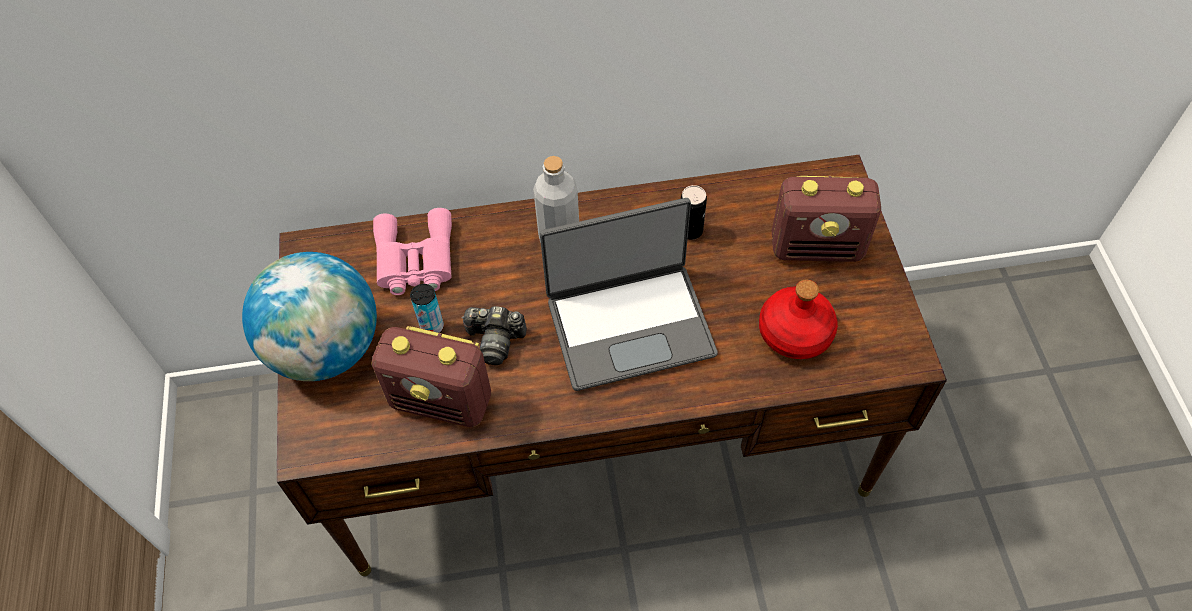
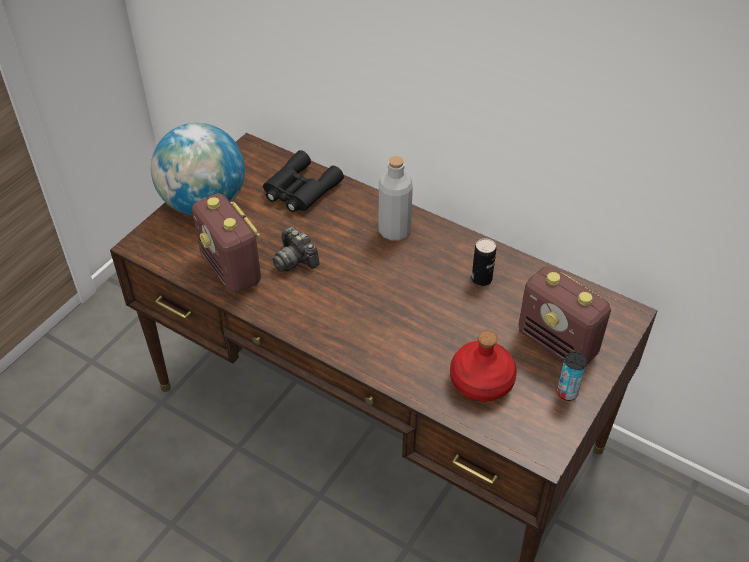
camera: 40 degrees right, 10 degrees down
pink binoculars [373,208,452,295] -> black binoculars [263,150,344,212]
can [410,284,444,333] -> can moved to [557,352,587,401]
laptop [540,198,718,391] -> none

